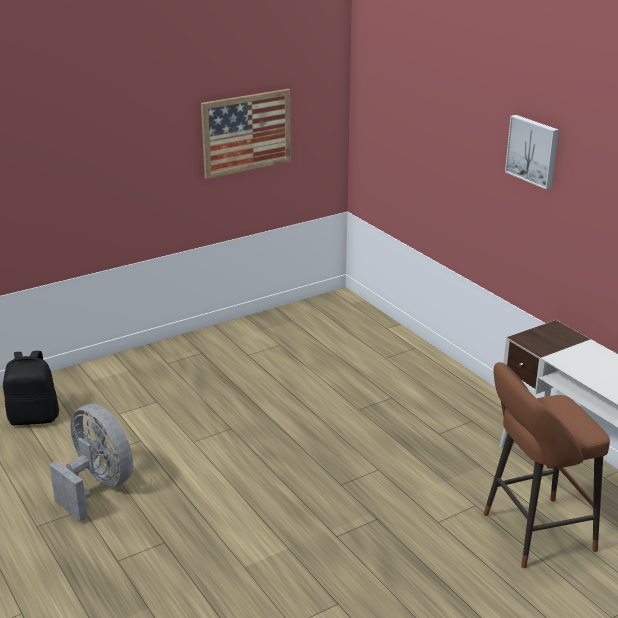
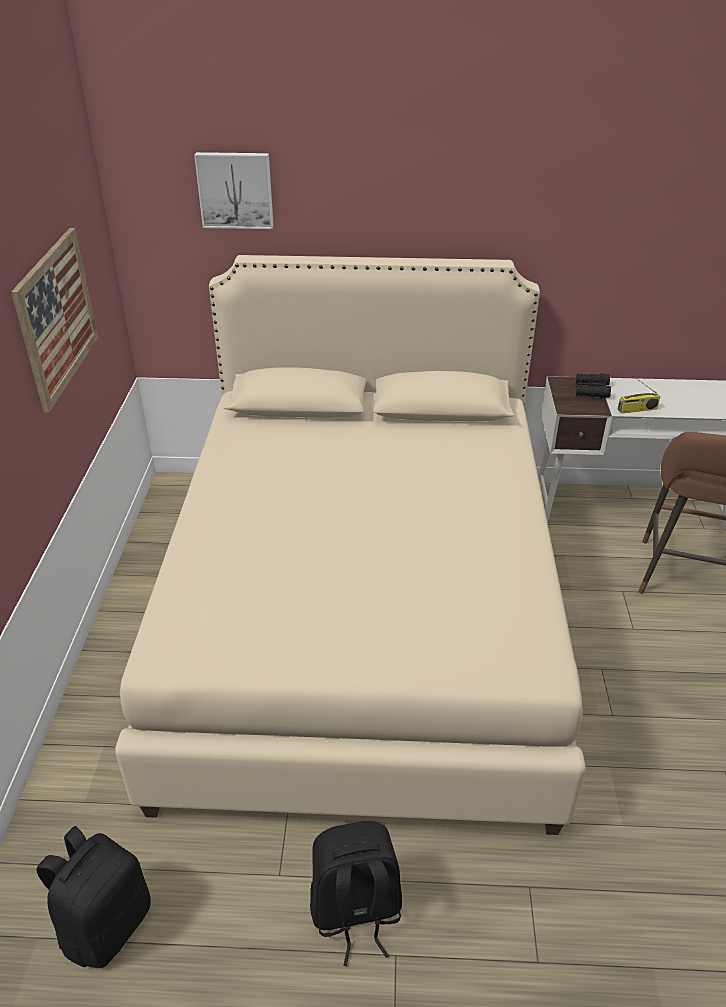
camera: 55 degrees left, 10 degrees up
grey fan [49,404,133,522] -> black backpack [310,821,402,966]
picture [505,115,559,190] -> picture moved to [194,152,274,229]
none -> beige bed [115,255,586,835]
none -> black binoculars [576,373,611,398]
none -> radio [618,375,660,413]

